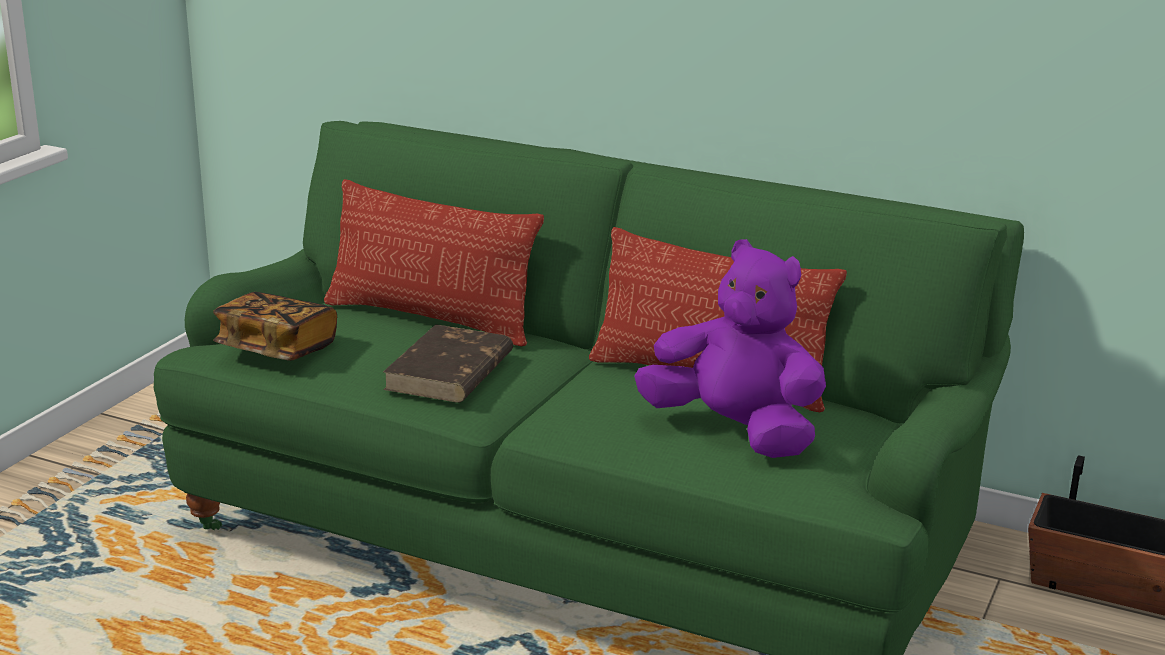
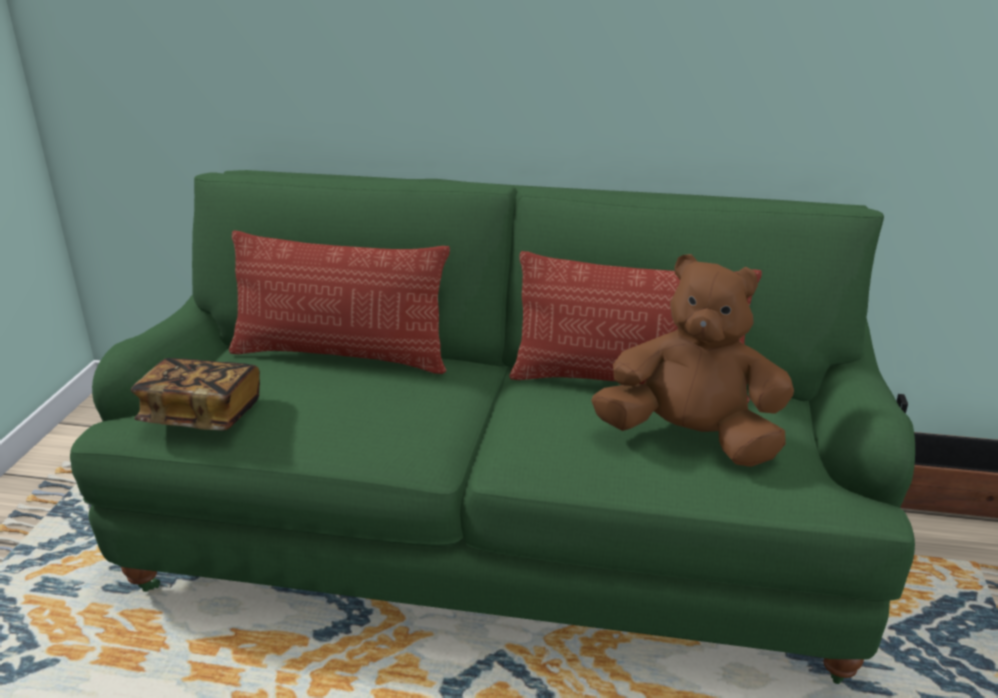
camera: 15 degrees left, 5 degrees up
brown book [383,324,513,403] -> none
purple plush toy [634,239,826,458] -> brown plush toy [591,254,794,467]

